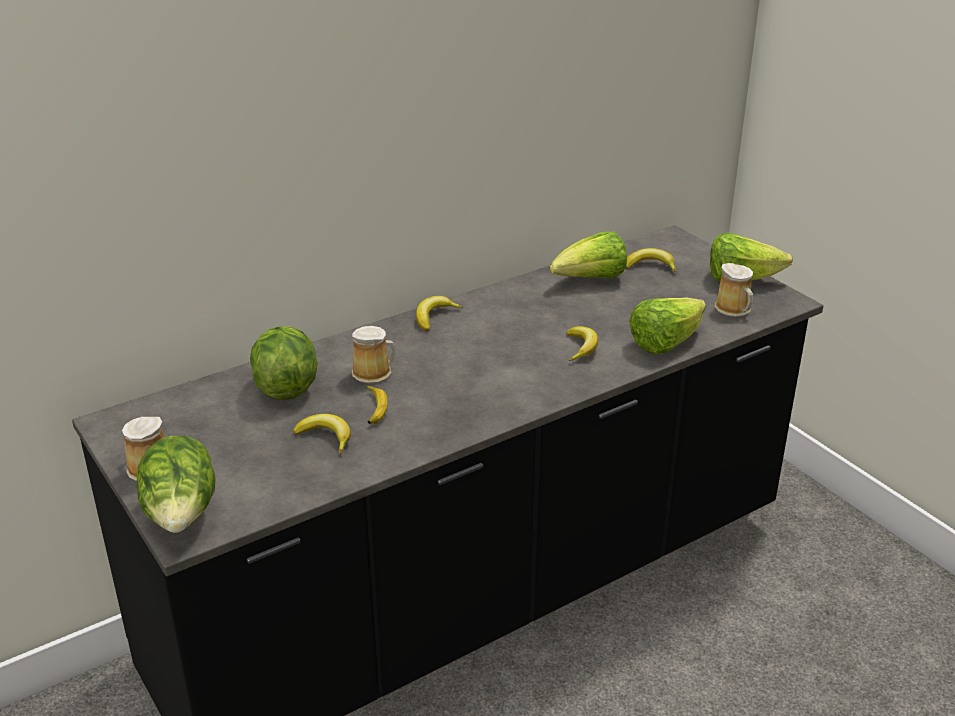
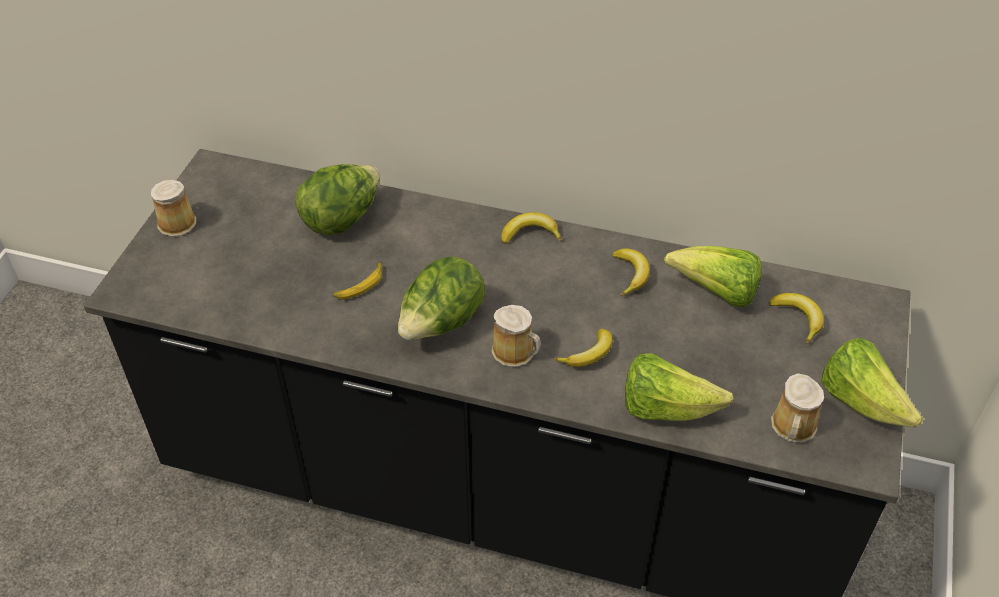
camera: 50 degrees right, 15 degrees up
lettuce [137,436,216,533] -> lettuce moved to [398,257,485,340]
banana [293,414,351,454] -> banana moved to [612,248,650,296]
mug [352,326,396,384] -> mug moved to [491,305,541,367]

